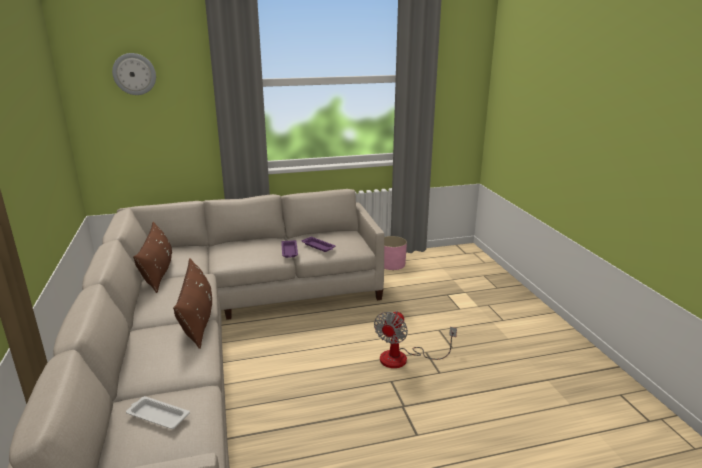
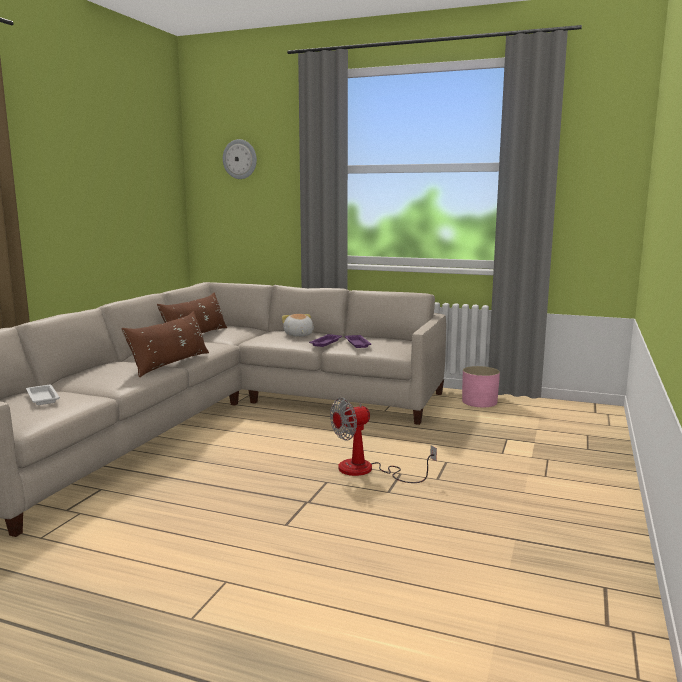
camera: 35 degrees right, 10 degrees down
none -> plush toy [282,314,314,337]

